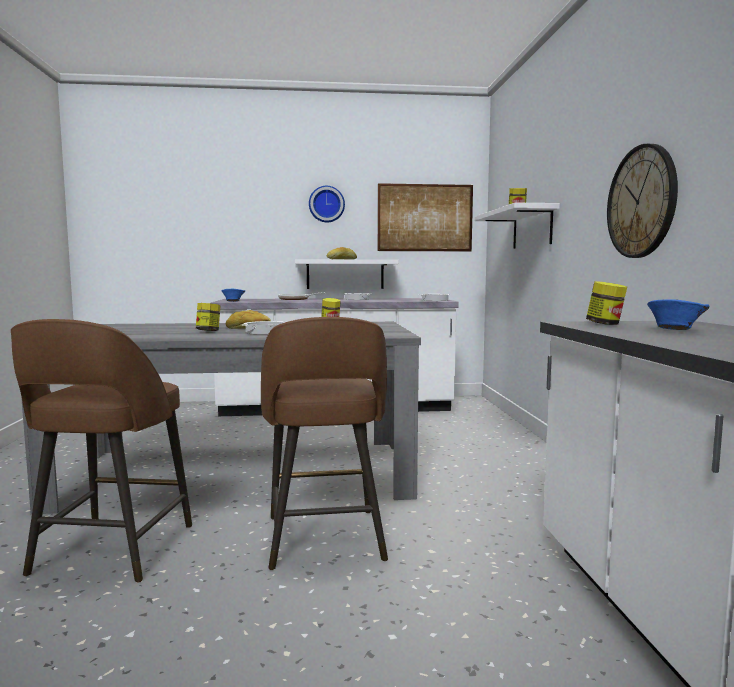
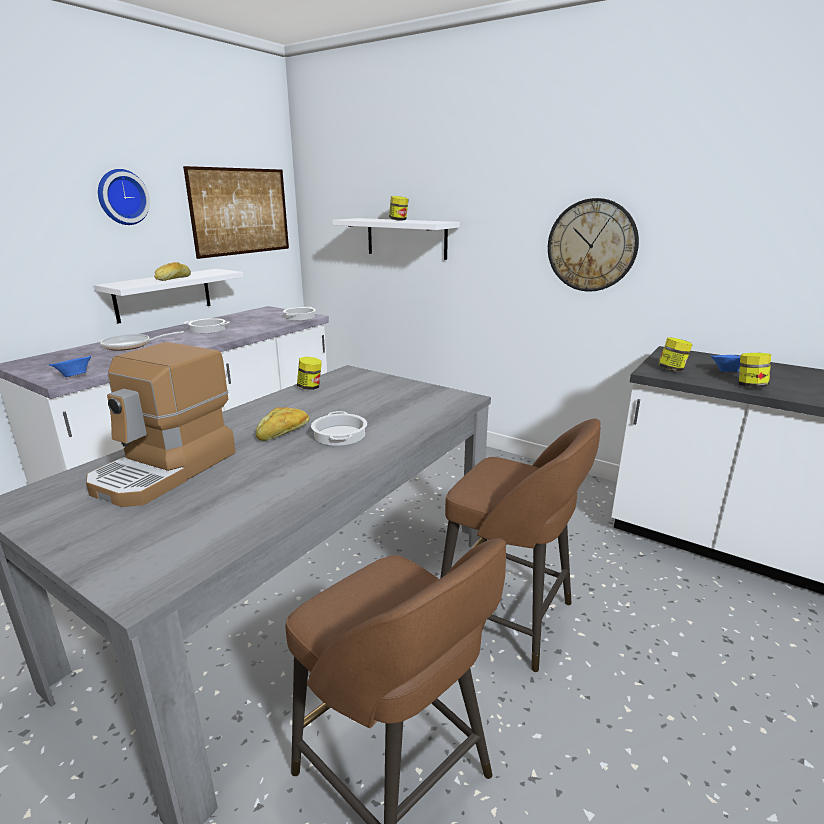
camera: 50 degrees left, 15 degrees up
jar [196,303,221,331] -> jar moved to [739,353,771,388]
none -> coffee machine [86,342,236,507]

